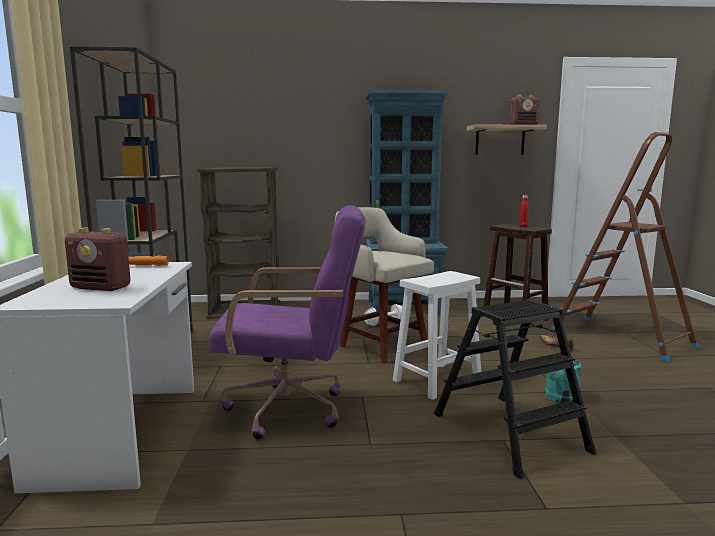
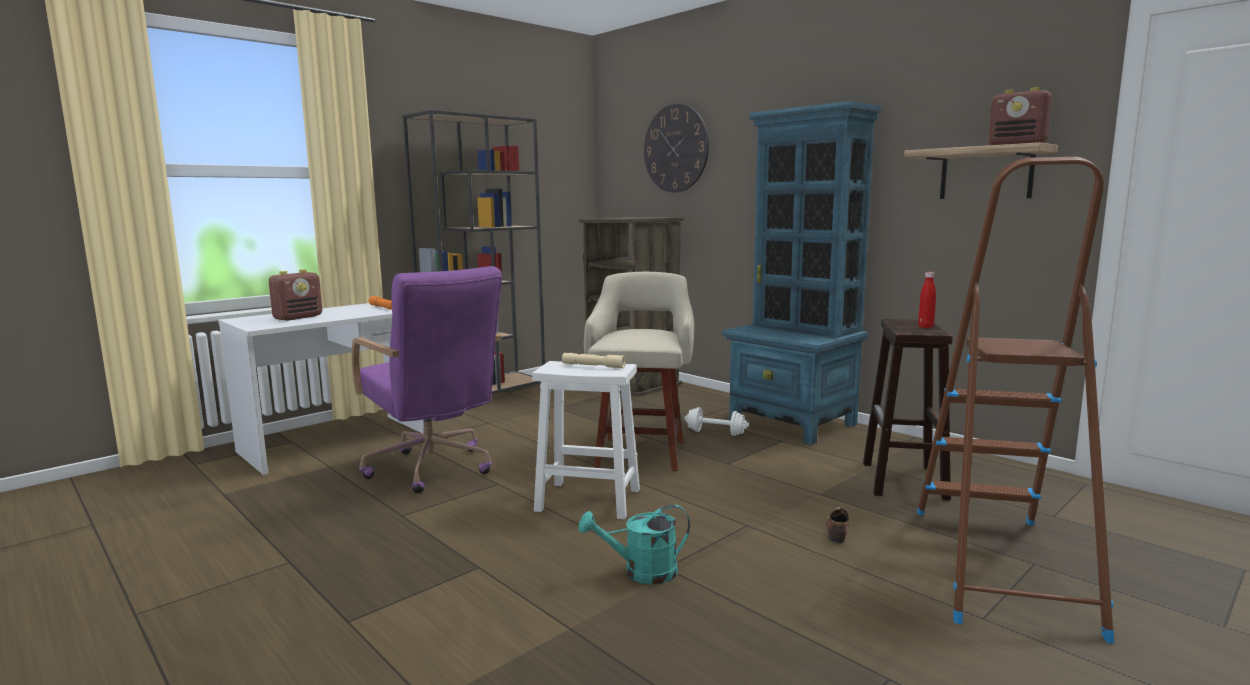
camera: 50 degrees right, 0 degrees up
radio [65,228,131,291] -> radio turned 120 degrees counterclockwise [268,269,322,321]
black step ladder [434,299,596,479] -> none
none -> beige flashlight [562,353,626,368]
none -> wall clock [644,104,709,192]

